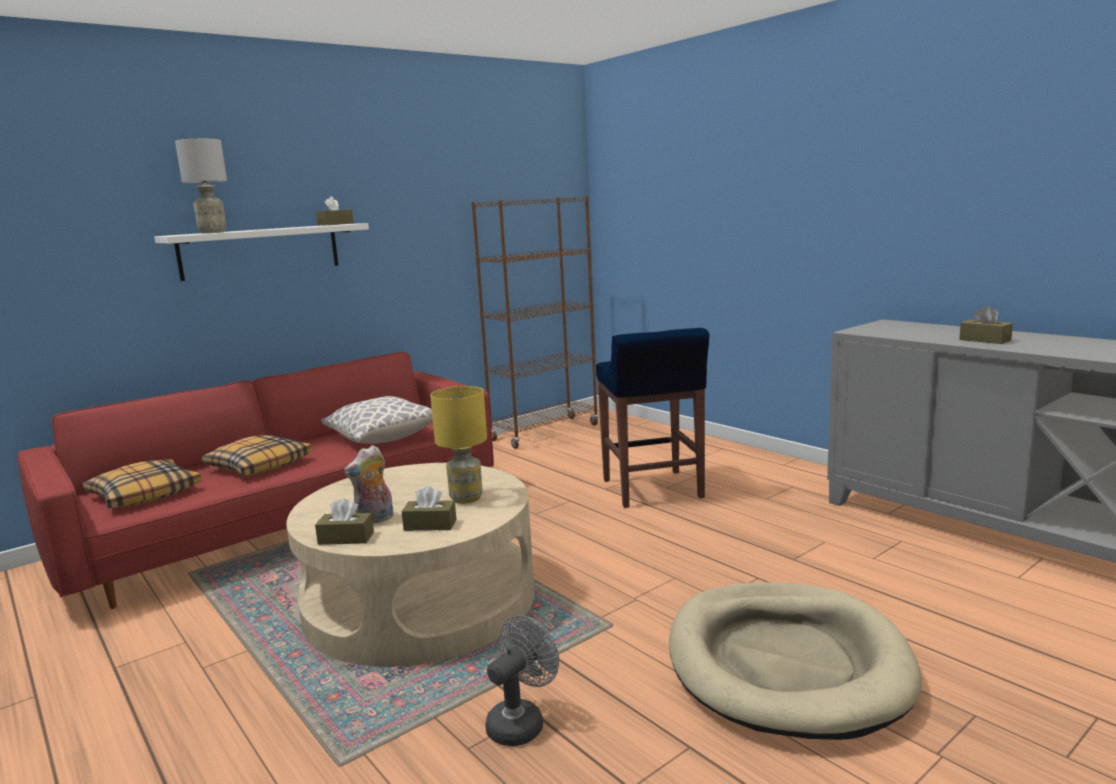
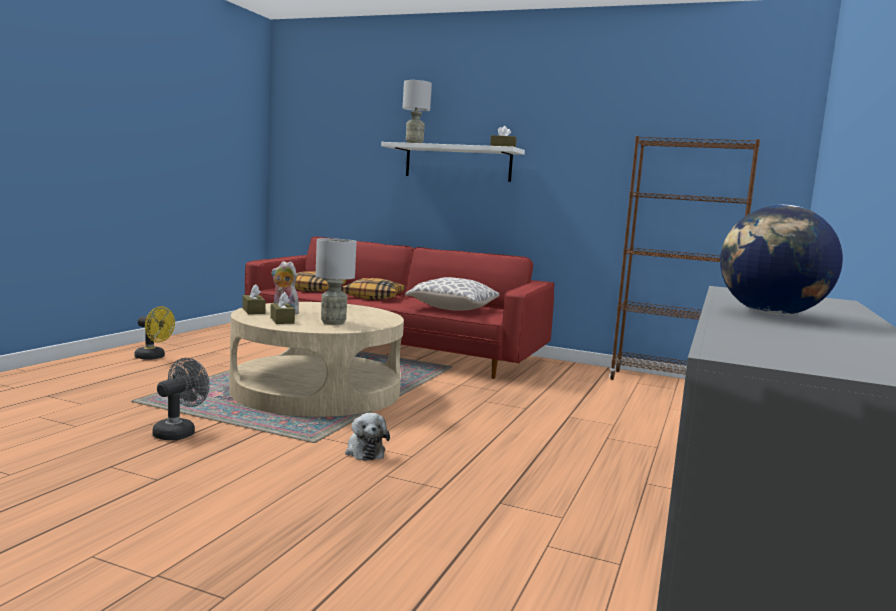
camera: 60 degrees right, 5 degrees down
yellow table lamp [430,386,487,504] -> grey table lamp [315,238,357,325]
grey fan [485,615,559,746] -> grey fan turned 75 degrees counterclockwise [152,358,210,440]
blue stool [596,328,710,508] -> none
beige dog bed [669,582,922,740] -> none
brown tissue box [959,306,1013,344] -> globe [720,205,843,315]
none -> yellow fan [134,306,175,360]
none -> plush toy [345,413,390,461]

